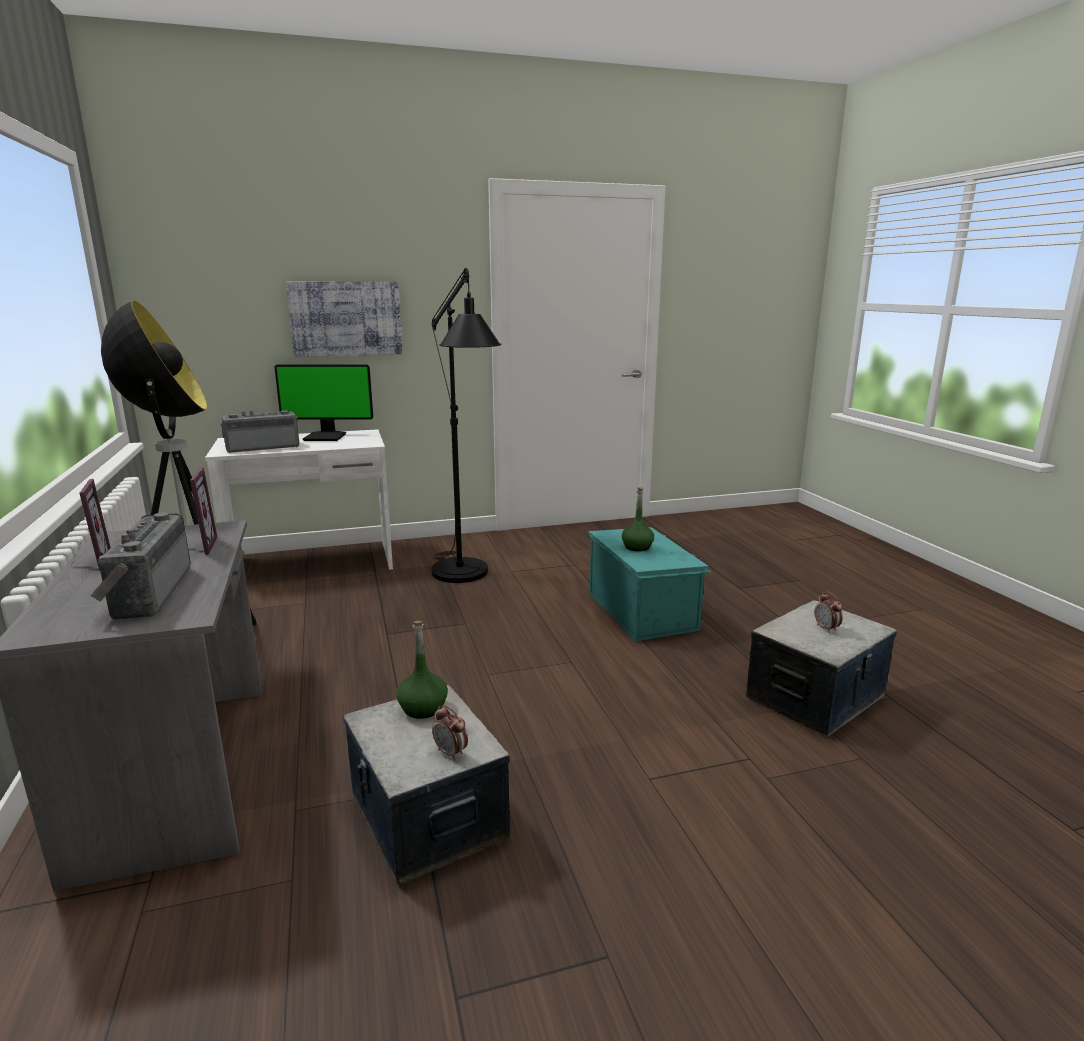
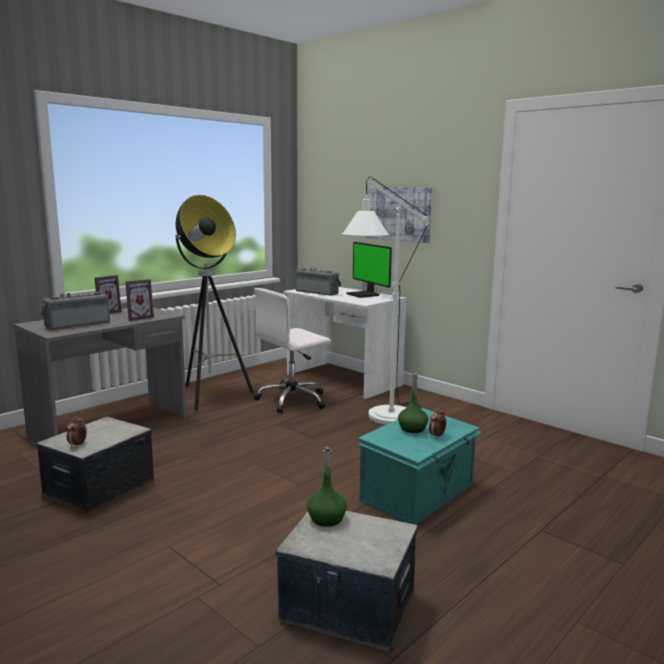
camera: 60 degrees right, 5 degrees down
green bottle [396,621,448,719] -> green bottle moved to [307,447,347,527]
black floor lamp [431,268,502,583] -> white floor lamp [342,177,429,425]
alarm clock [814,592,843,633] -> alarm clock moved to [429,408,447,437]
none -> white office chair [253,288,331,413]

